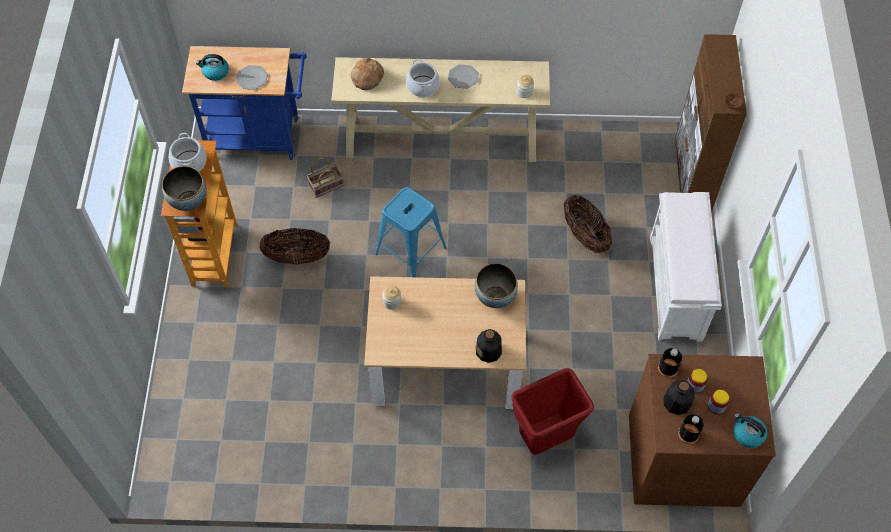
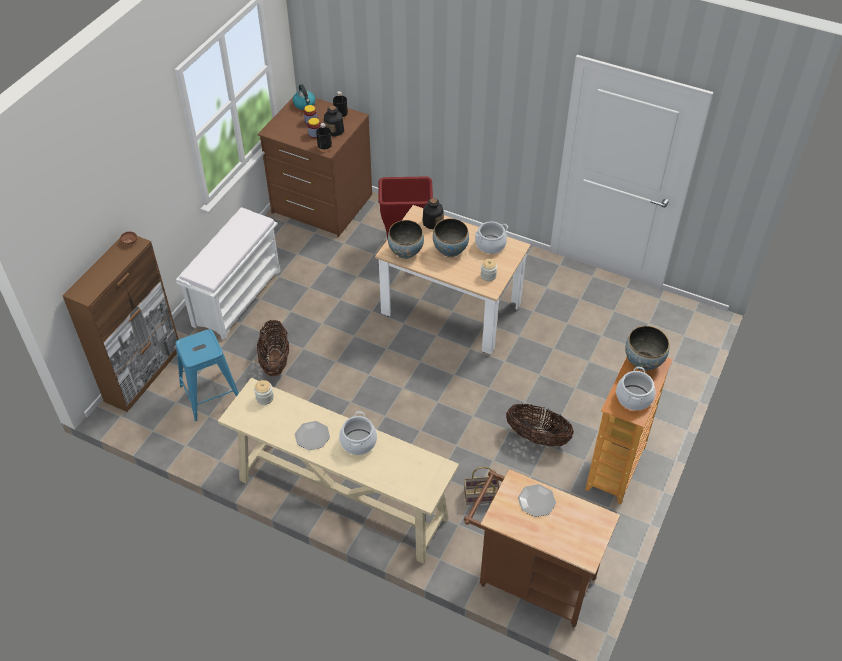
camera: 155 degrees left, 10 degrees down
blue cart [182,46,307,160] -> brown cart [464,469,620,628]
kettle [196,54,229,81] -> none
bread [351,58,384,90] -> none
blue stool [375,187,446,277] -> blue stool moved to [176,329,239,421]
none -> bowl [433,218,469,257]
none -> cooking pot [475,221,508,254]

